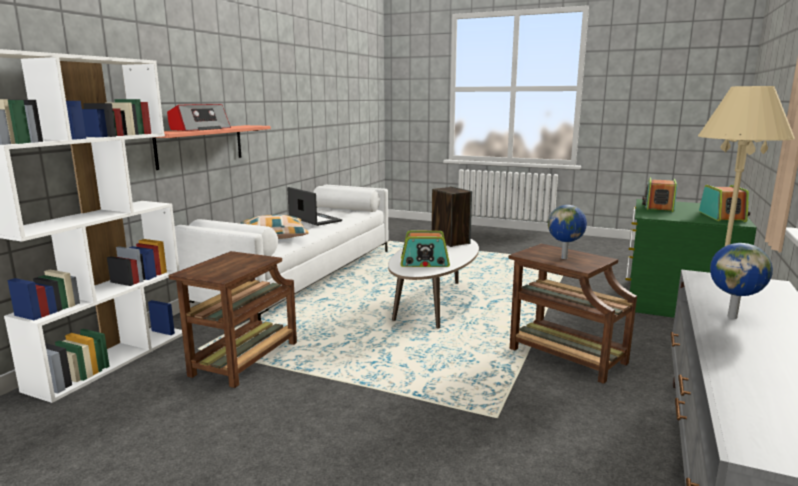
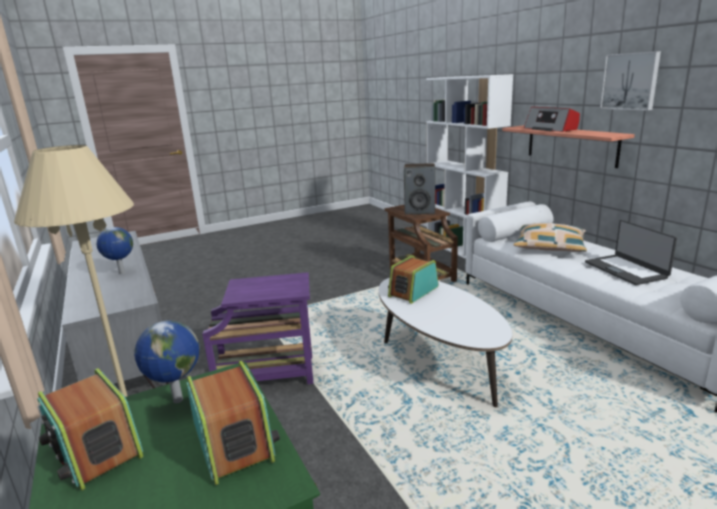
camera: 130 degrees right, 5 degrees up
laptop [287,187,342,226] -> laptop turned 75 degrees clockwise [585,220,677,285]
speaker [432,186,472,247] -> speaker moved to [404,163,435,215]
brown side table [509,244,637,384] -> purple side table [202,272,313,384]
globe [548,205,587,259] -> globe moved to [134,320,199,403]
none -> picture [600,51,661,111]

